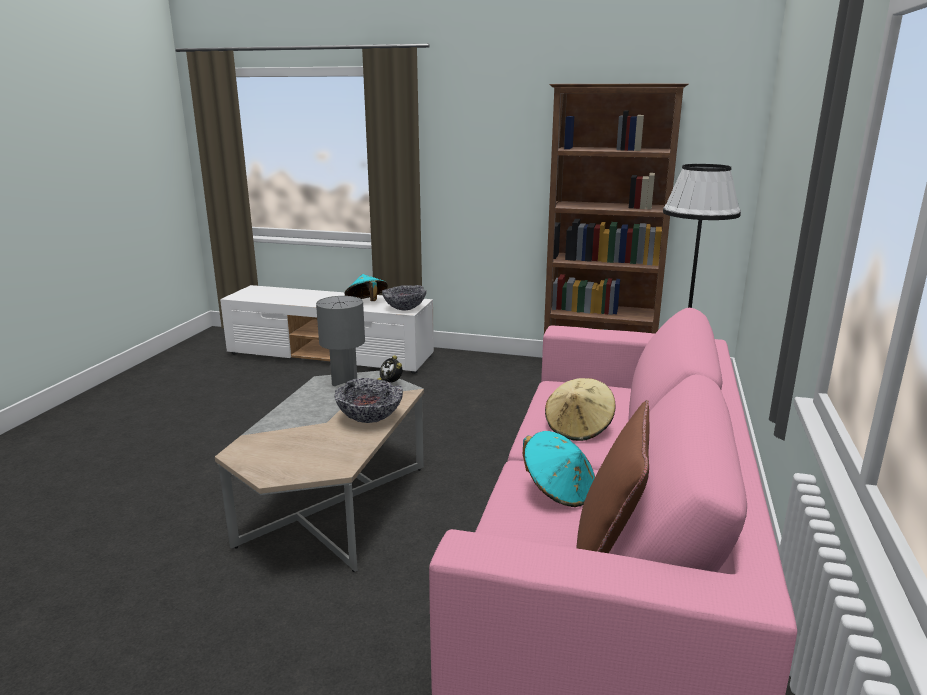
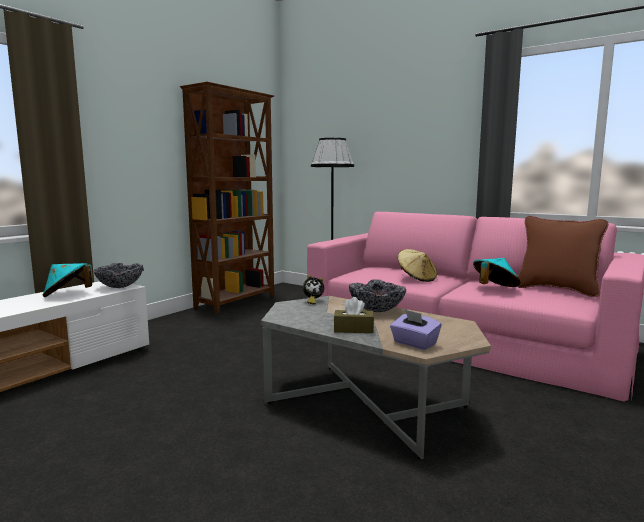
camera: 70 degrees left, 10 degrees down
grey table lamp [316,296,365,386] -> none
none -> brown tissue box [334,297,374,333]
none -> purple tissue box [390,309,442,350]

